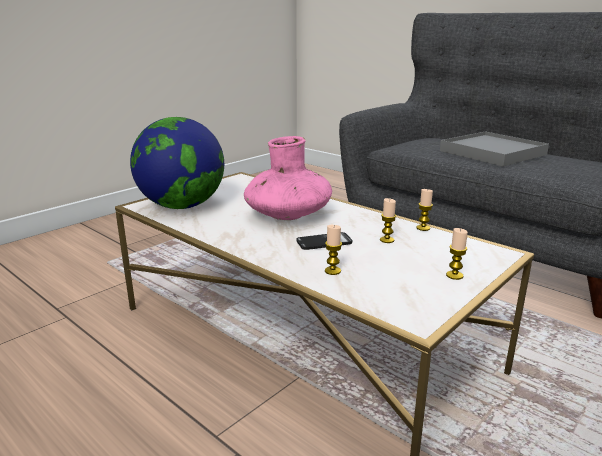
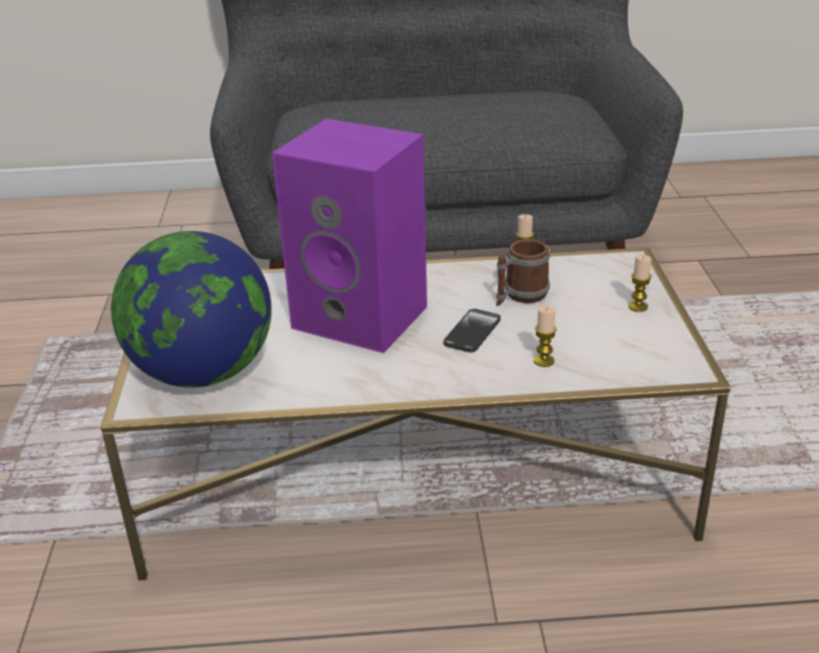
camera: 45 degrees left, 10 degrees up
pink vase [244,136,332,220] -> purple speaker [272,119,427,353]
candle [380,198,396,243] -> mug [496,239,550,306]
grey tray [440,131,549,167] -> none

